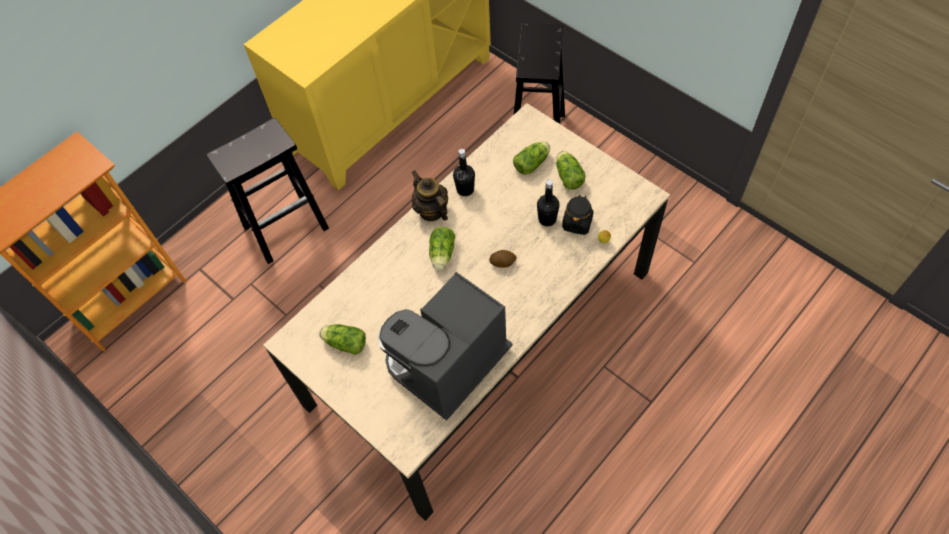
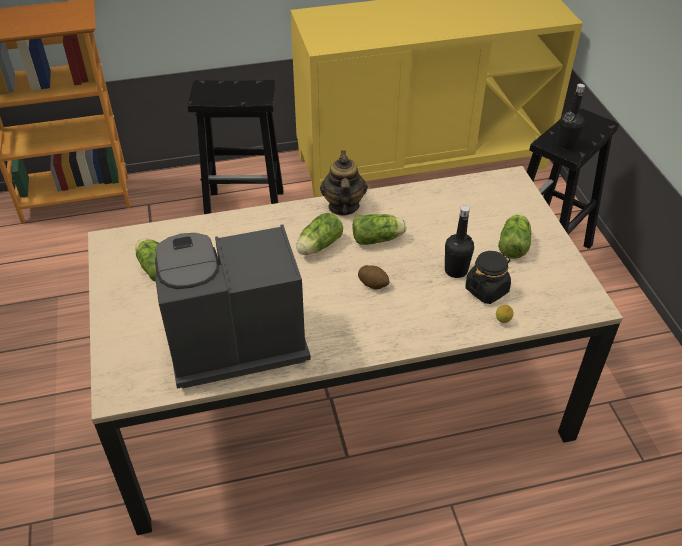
camera: 30 degrees right, 15 degrees down
black bottle [453,149,475,196] -> black bottle moved to [557,84,585,150]
lettuce [513,141,550,175] -> lettuce moved to [352,214,406,245]

